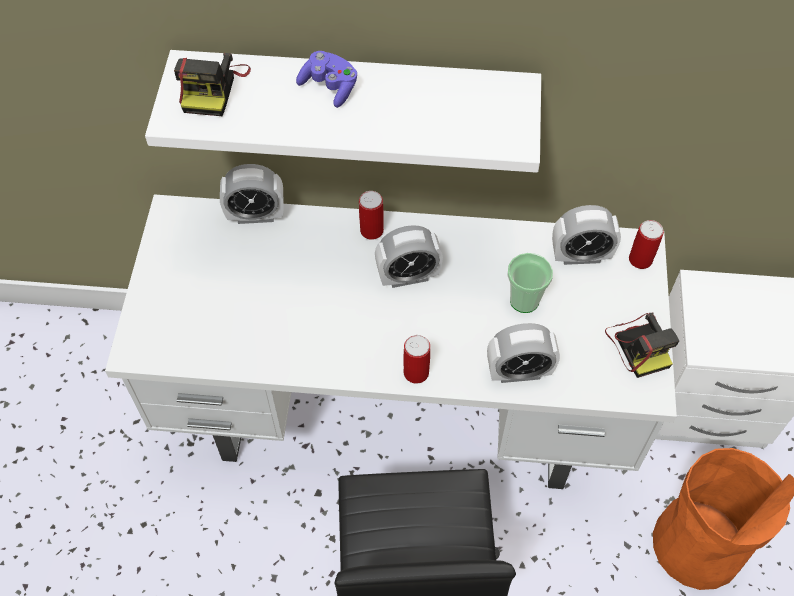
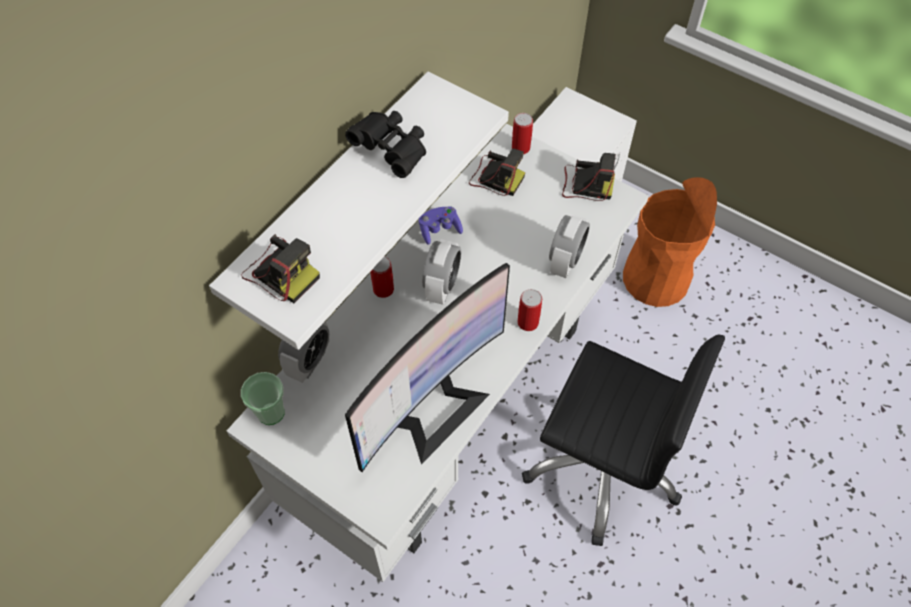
camera: 60 degrees left, 0 degrees up
purple game controller [296,51,357,108] -> purple game controller moved to [419,206,463,245]
cup [507,253,553,313] -> cup moved to [241,372,285,425]
alarm clock [552,205,621,265] -> camera [469,149,525,196]
none -> black binoculars [345,111,426,178]
none -> monitor [345,263,510,472]

